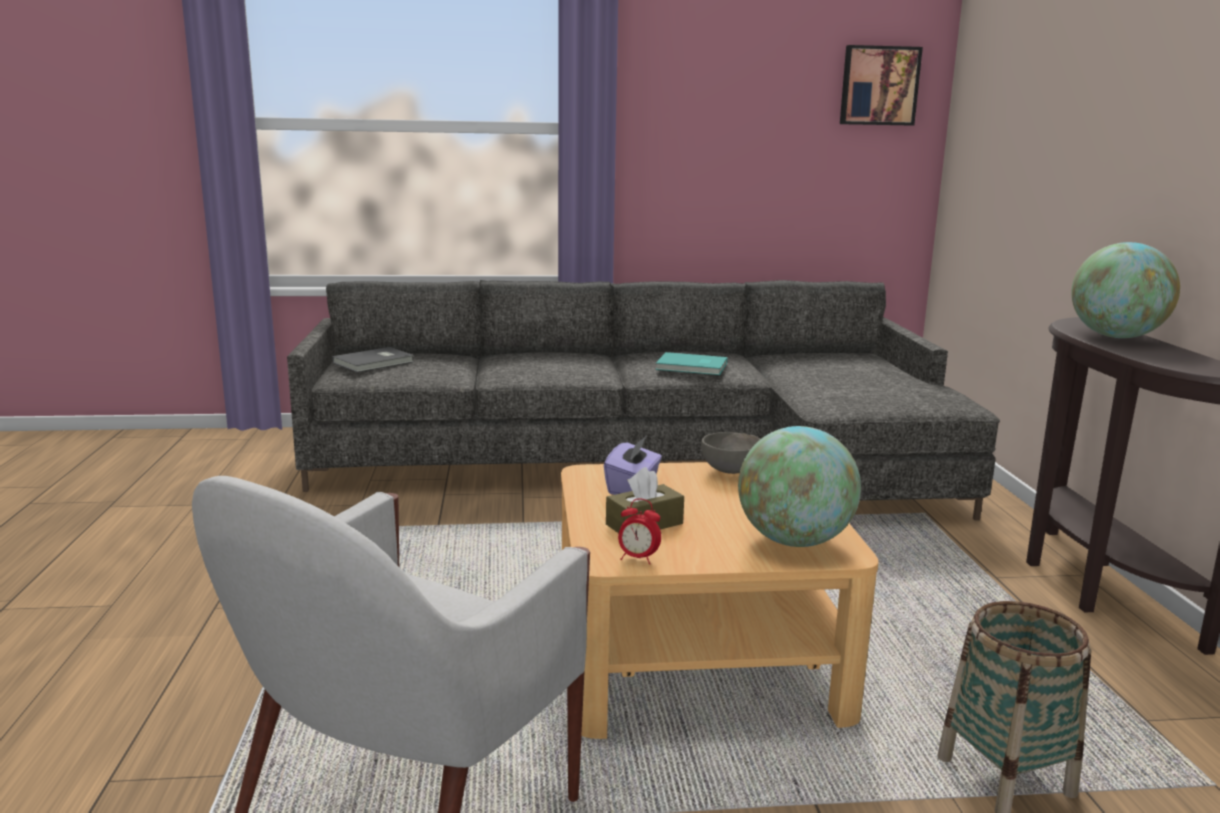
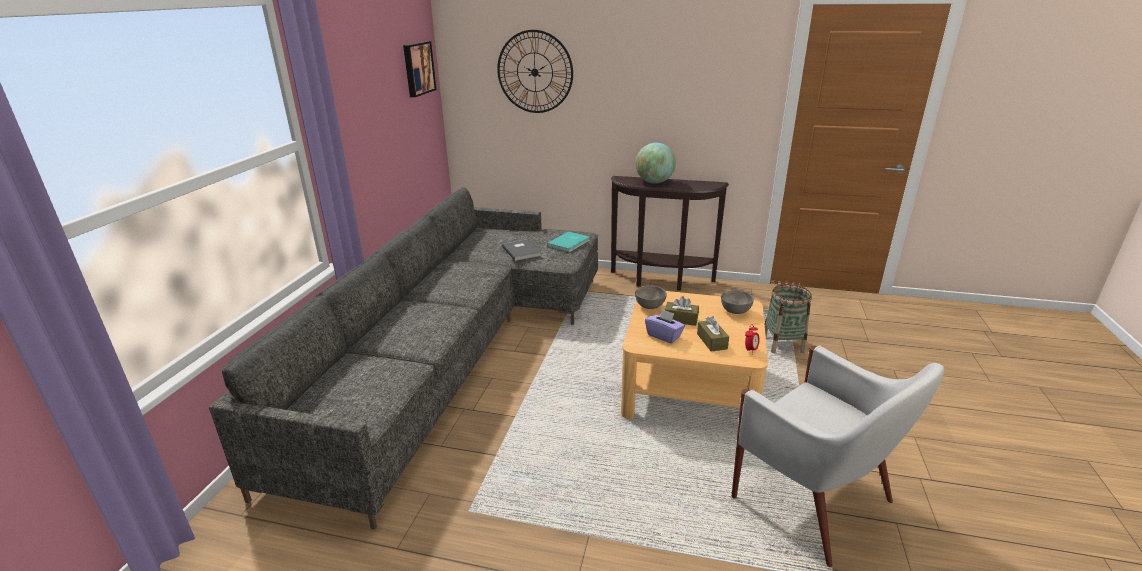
camera: 70 degrees left, 10 degrees up
grey book [332,347,414,372] -> grey book moved to [502,239,541,261]
turquoise book [656,352,727,375] -> turquoise book moved to [547,231,590,253]
globe [738,426,861,547] -> grey bowl [721,290,754,314]
none -> wall clock [497,30,573,113]
none -> brown tissue box [665,296,699,326]

